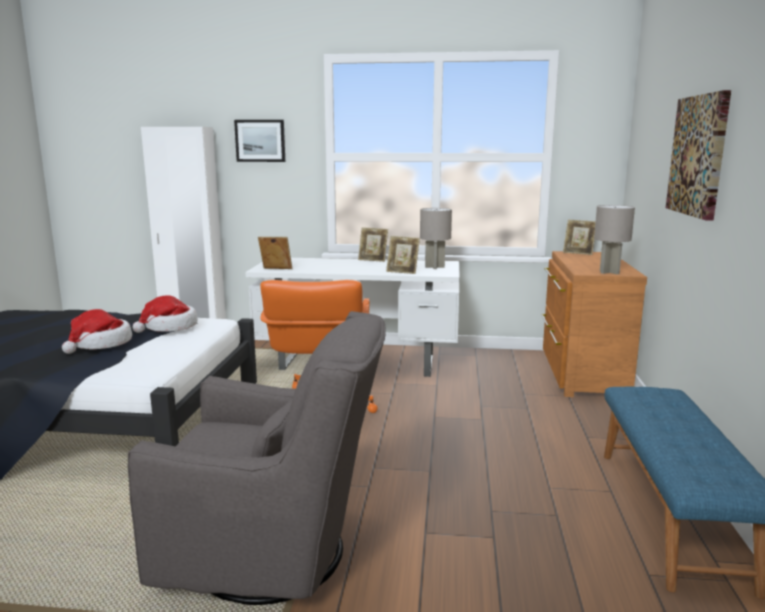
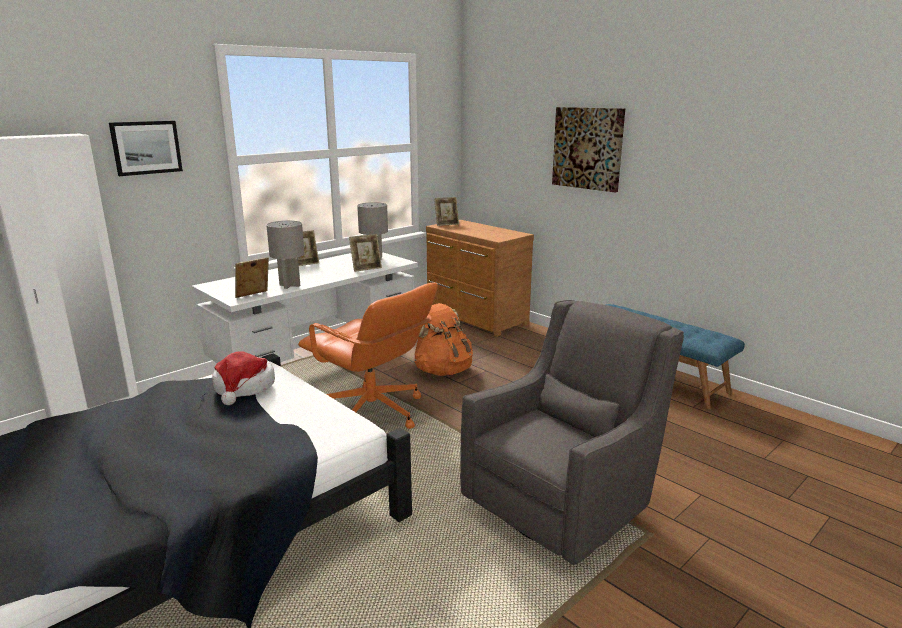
camera: 50 degrees left, 5 degrees up
hat [62,309,132,354] -> none
grey table lamp [594,205,635,274] -> grey table lamp moved to [266,221,305,289]
none -> orange backpack [415,303,473,376]

